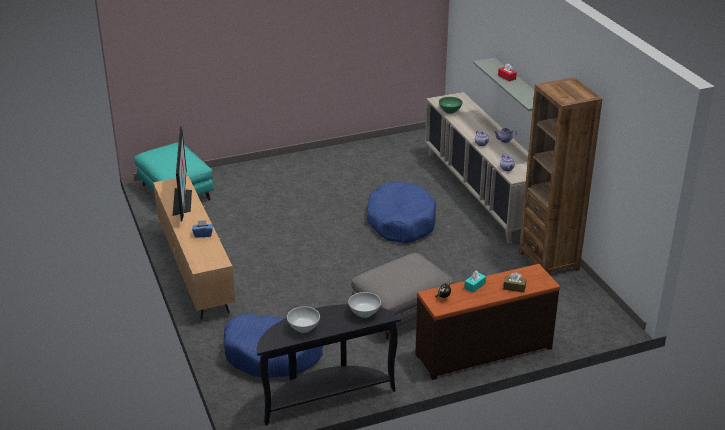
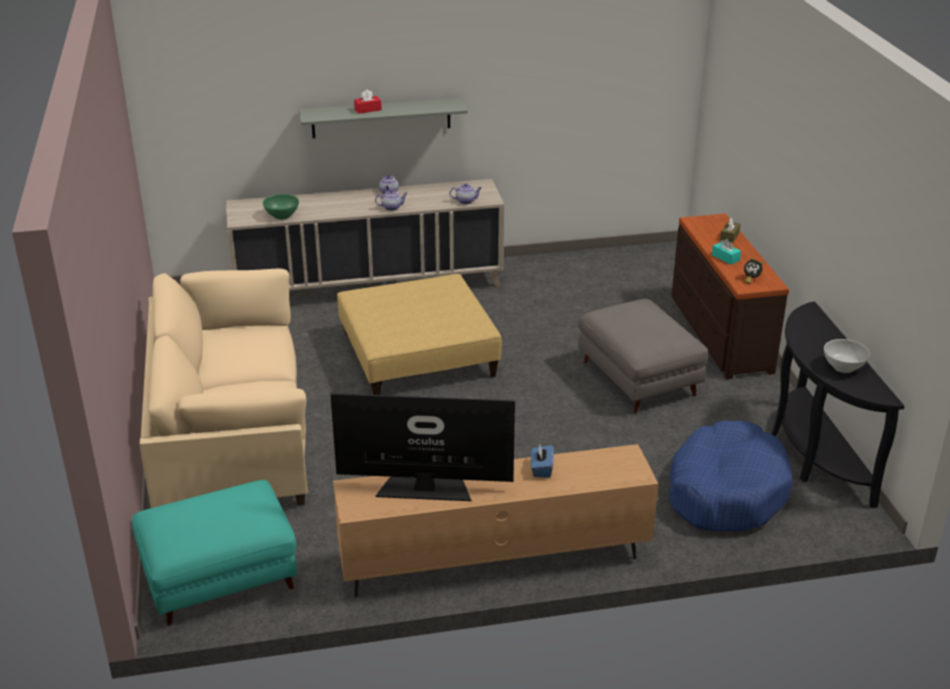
camera: 80 degrees left, 0 degrees up
white bowl [348,292,381,318] -> none
blue dog bed [366,181,436,243] -> beige ottoman [337,274,502,395]
brown bookcase [519,77,602,273] -> none
none -> beige sofa [140,269,308,508]

